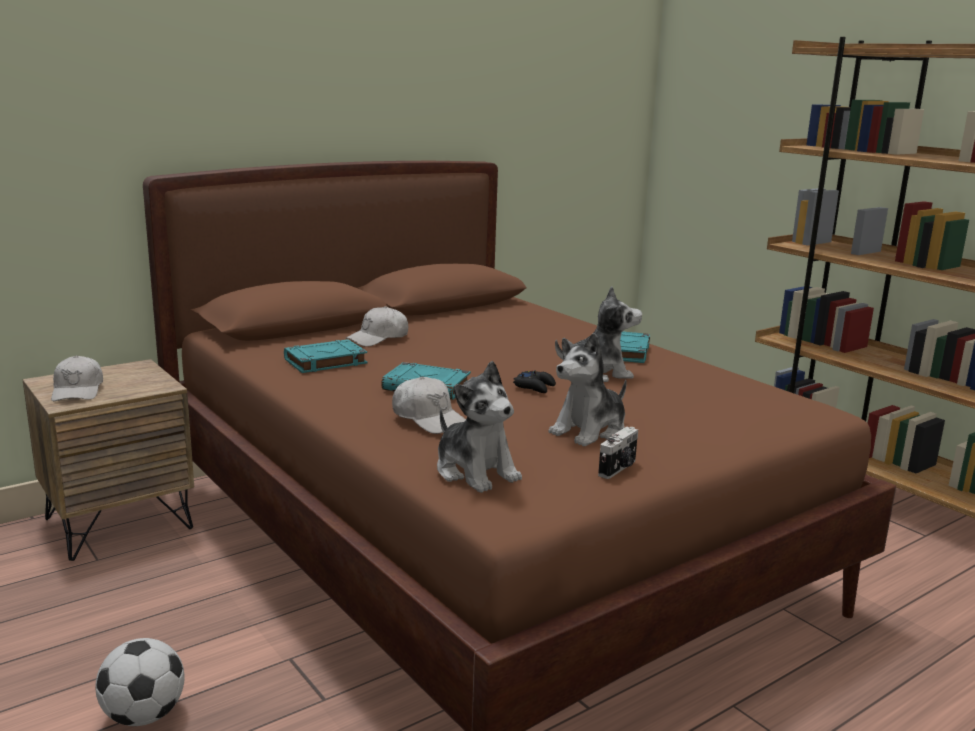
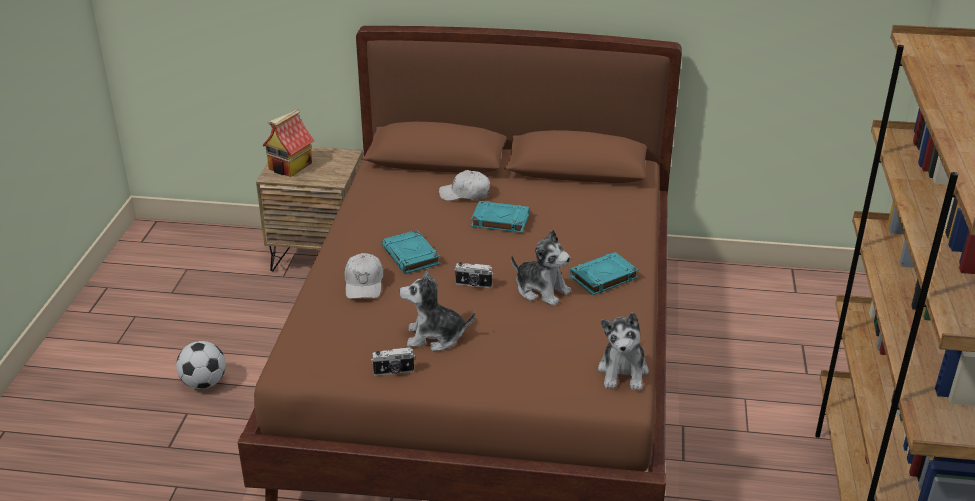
camera: 45 degrees right, 15 degrees up
white cap [51,355,103,401] -> toy house [262,110,314,177]
turquoise book [284,339,367,373] -> turquoise book moved to [471,201,530,233]
plush toy [437,361,522,493] -> plush toy moved to [598,312,649,391]
black game controller [513,371,556,393] -> camera [454,262,494,288]

